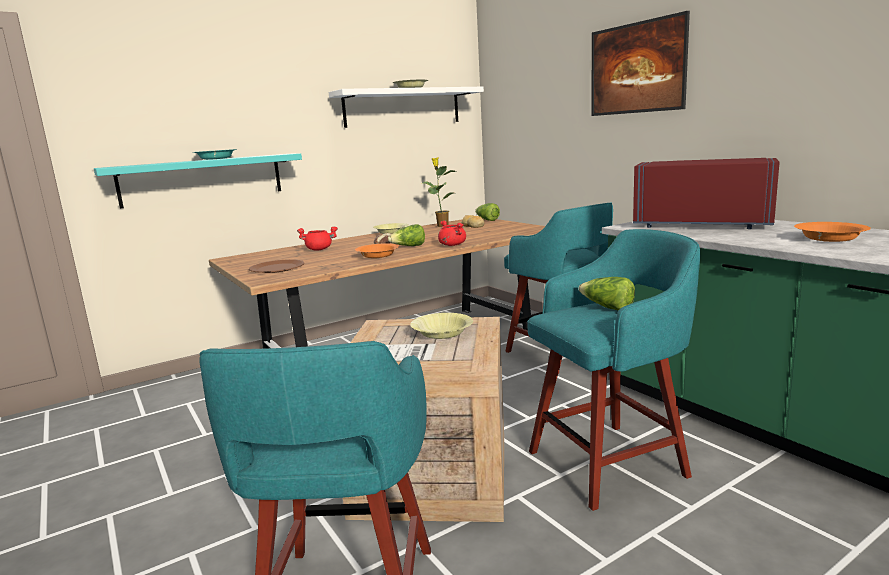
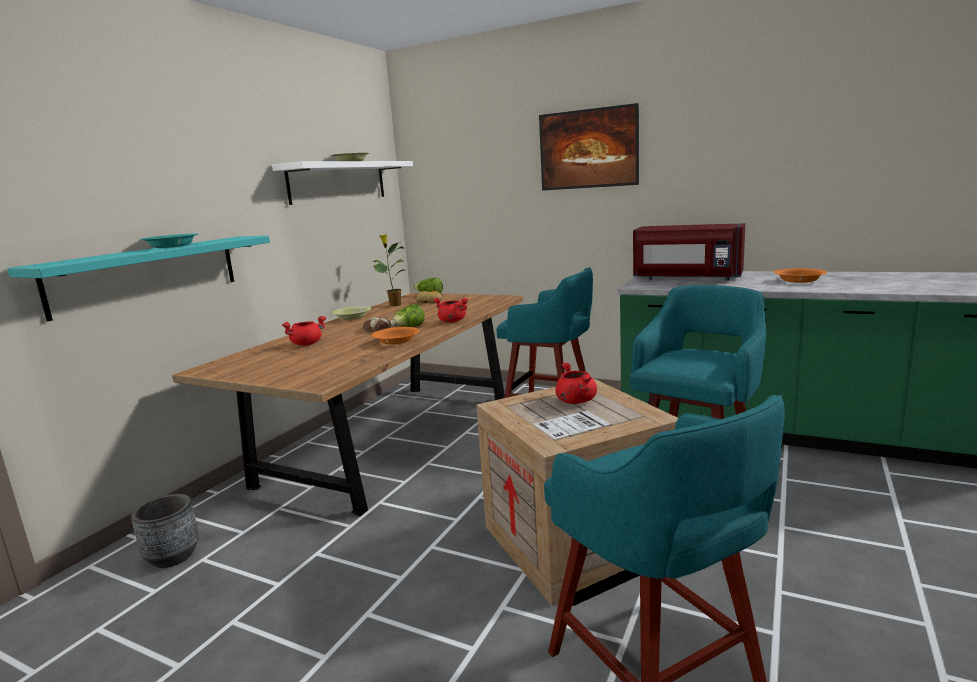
camera: 30 degrees left, 0 degrees up
brown plate [249,259,304,273] -> none
yellow bowl [410,313,473,339] -> red cooking pot [556,363,597,404]
lettuce [579,277,635,311] -> none
red microwave [633,158,780,229] -> red microwave turned 150 degrees counterclockwise [633,223,745,280]
none -> grey planter [131,494,199,568]

